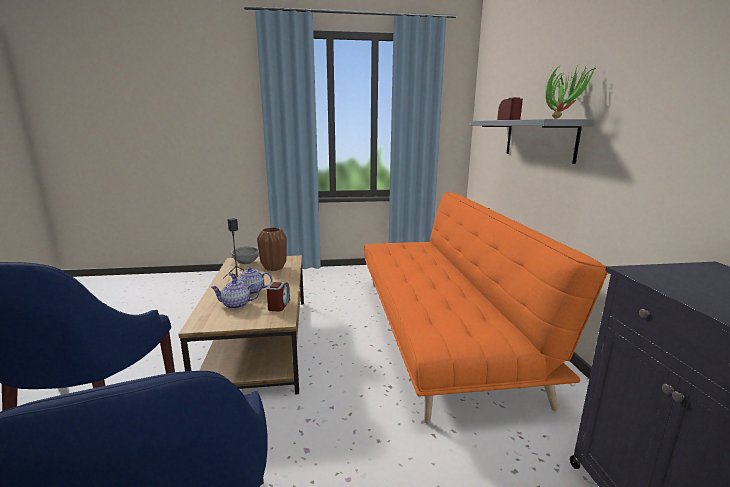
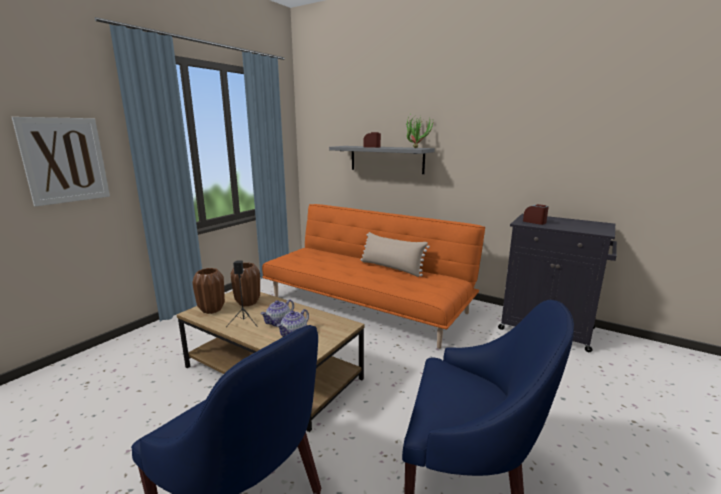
camera: 50 degrees left, 0 degrees up
grey bowl [231,246,259,264] -> brown vase [192,268,225,314]
alarm clock [266,282,290,311] -> alarm clock moved to [523,204,549,225]
none -> picture [12,117,110,207]
none -> beige pillow [361,232,430,277]

